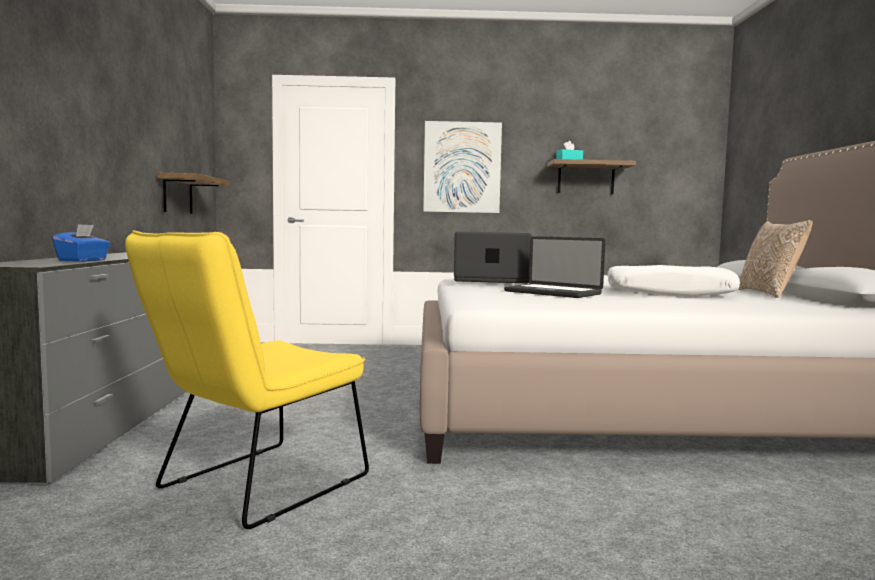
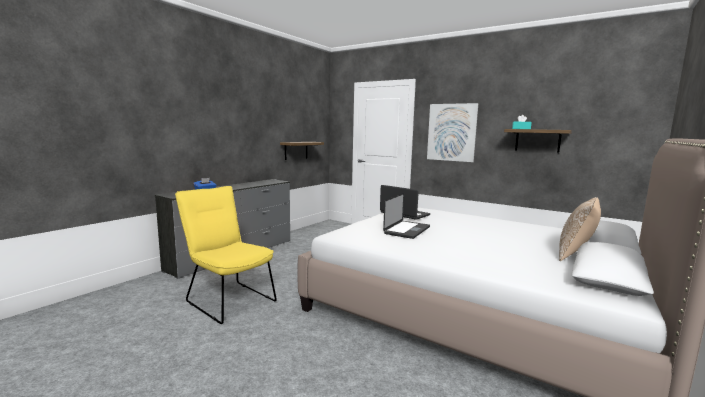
camera: 35 degrees right, 5 degrees up
yellow chair [125,230,369,529] -> yellow chair turned 60 degrees clockwise [175,186,277,324]
laptop [504,236,605,298] -> laptop turned 135 degrees counterclockwise [383,193,430,239]
white pillow [607,265,740,297] -> none

